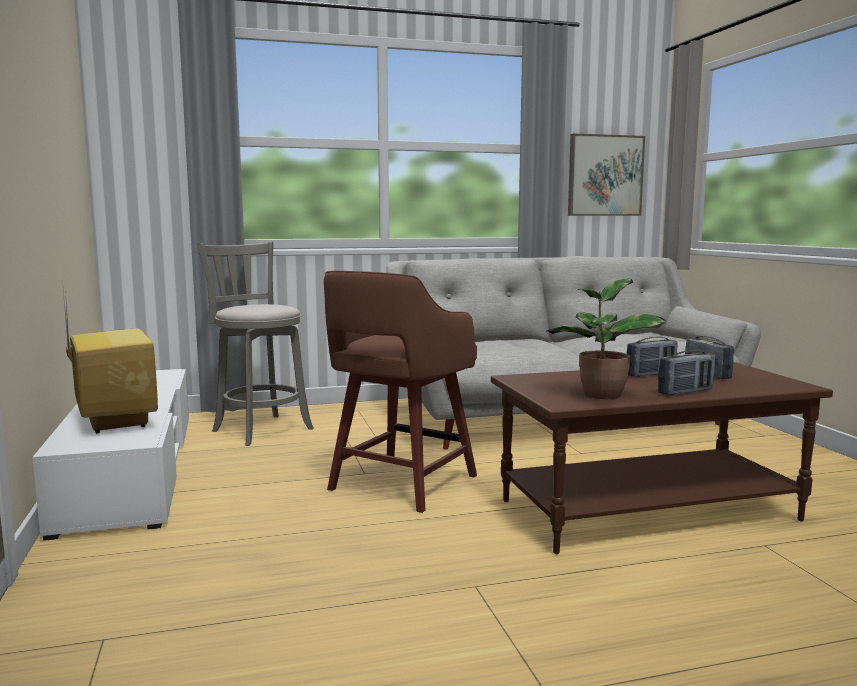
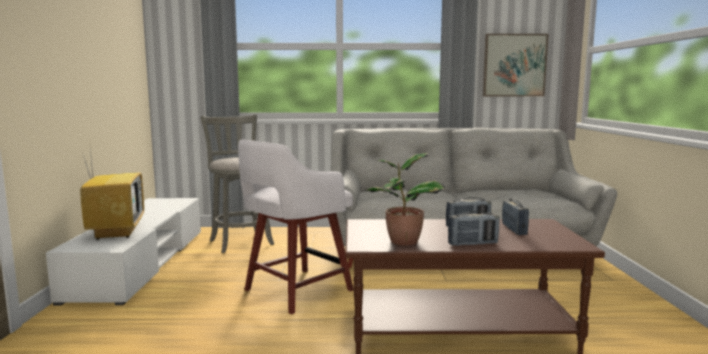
camera: 15 degrees right, 0 degrees up
brown stool [324,271,477,513] -> white stool [238,139,354,314]

